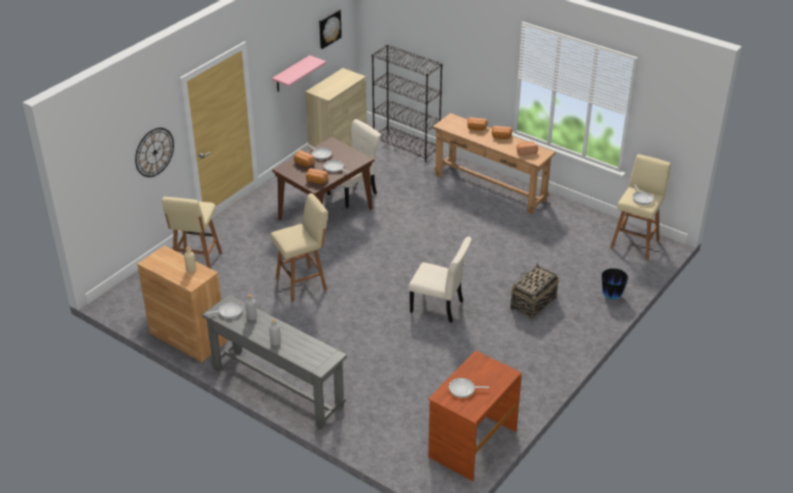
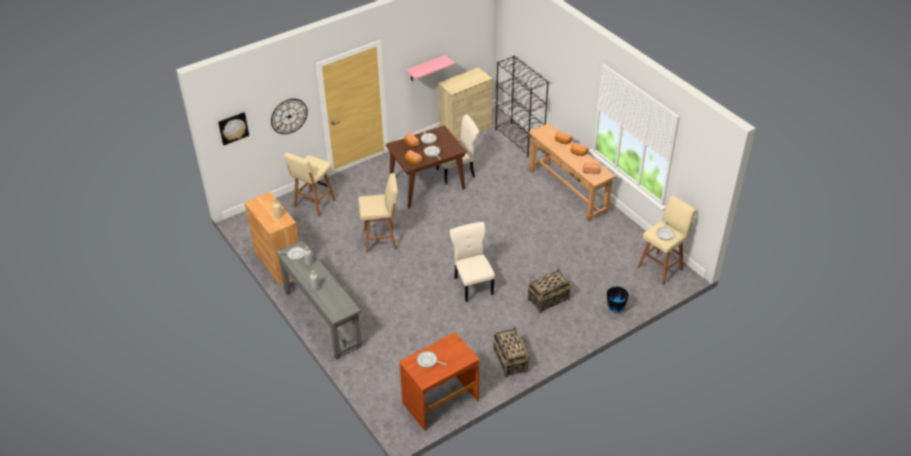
camera: 20 degrees right, 5 degrees up
picture [319,9,342,49] -> picture moved to [218,112,249,145]
beige chair [409,236,472,323] -> beige chair turned 150 degrees counterclockwise [450,222,495,302]
none -> basket [493,327,530,378]

